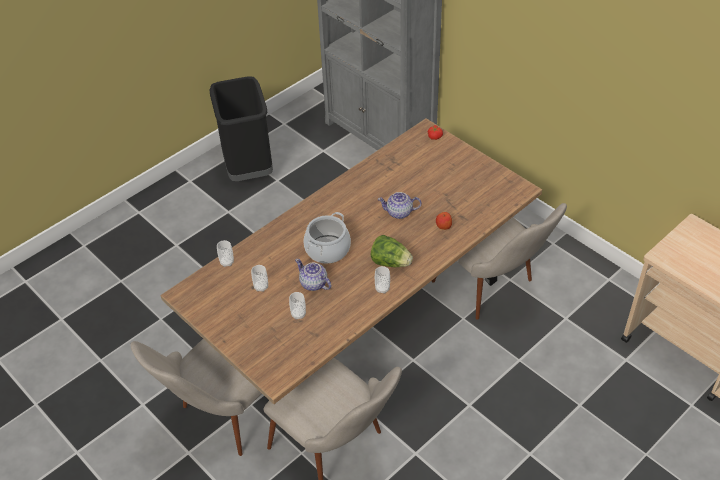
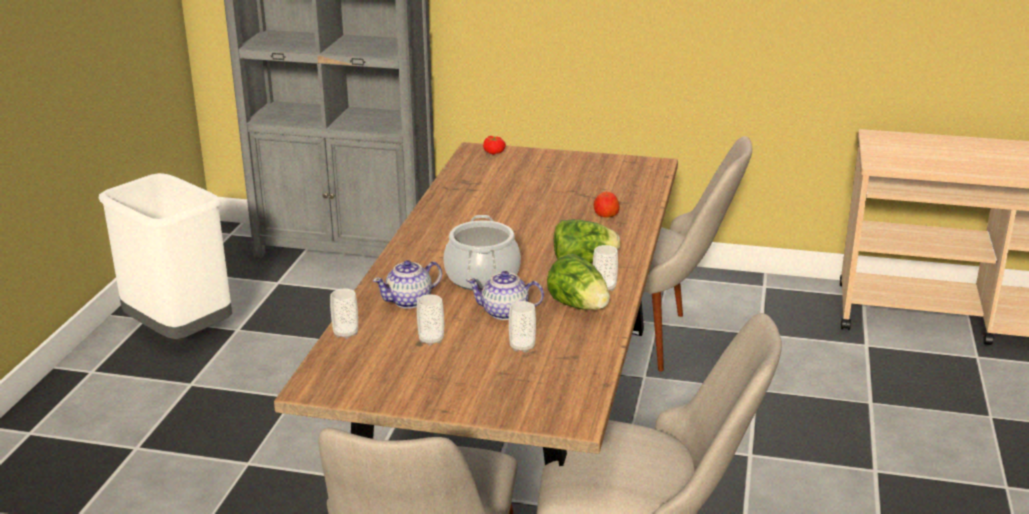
camera: 35 degrees left, 20 degrees down
black trash can [210,76,273,181] -> white trash can [99,173,232,339]
teapot [378,192,422,219] -> teapot moved to [373,260,442,309]
none -> lettuce [547,254,610,310]

